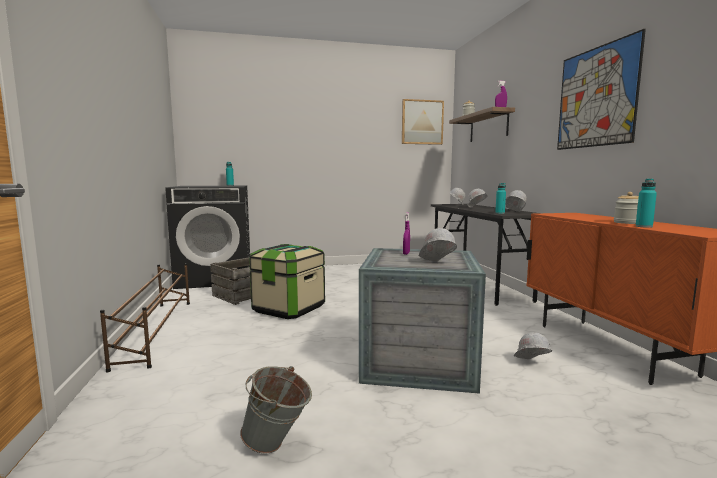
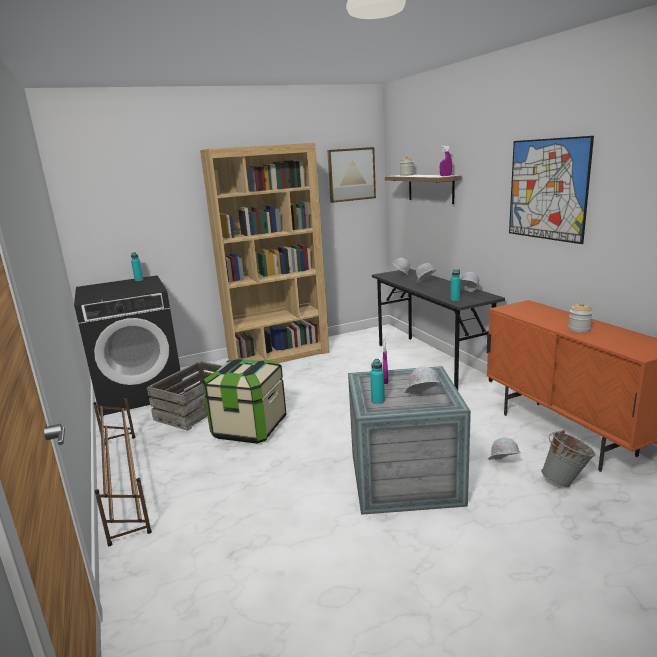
camera: 10 degrees left, 10 degrees up
grey bucket [240,366,312,454] -> grey bucket moved to [541,430,595,487]
turquoise bottle [636,179,657,228] -> turquoise bottle moved to [370,359,385,404]
none -> brown bookcase [200,143,329,363]

